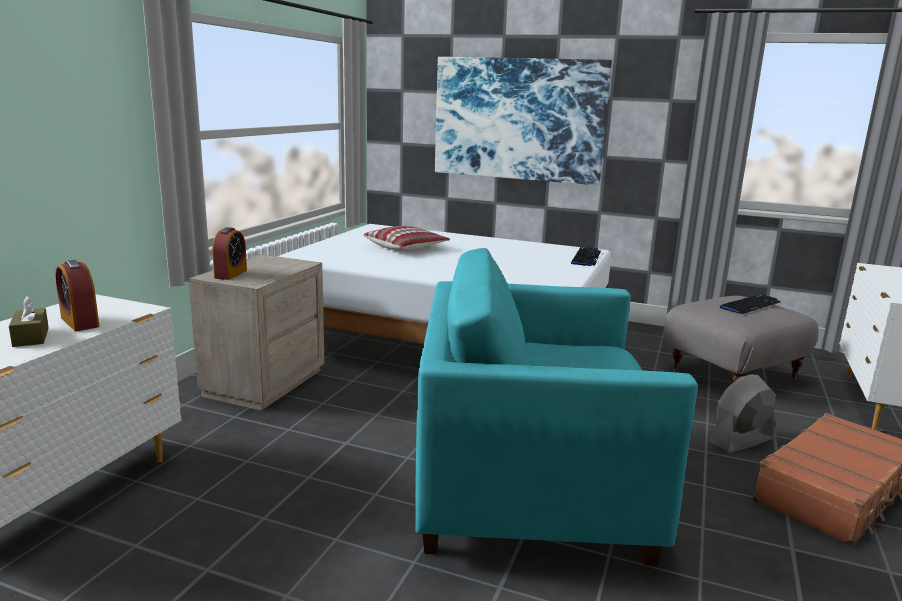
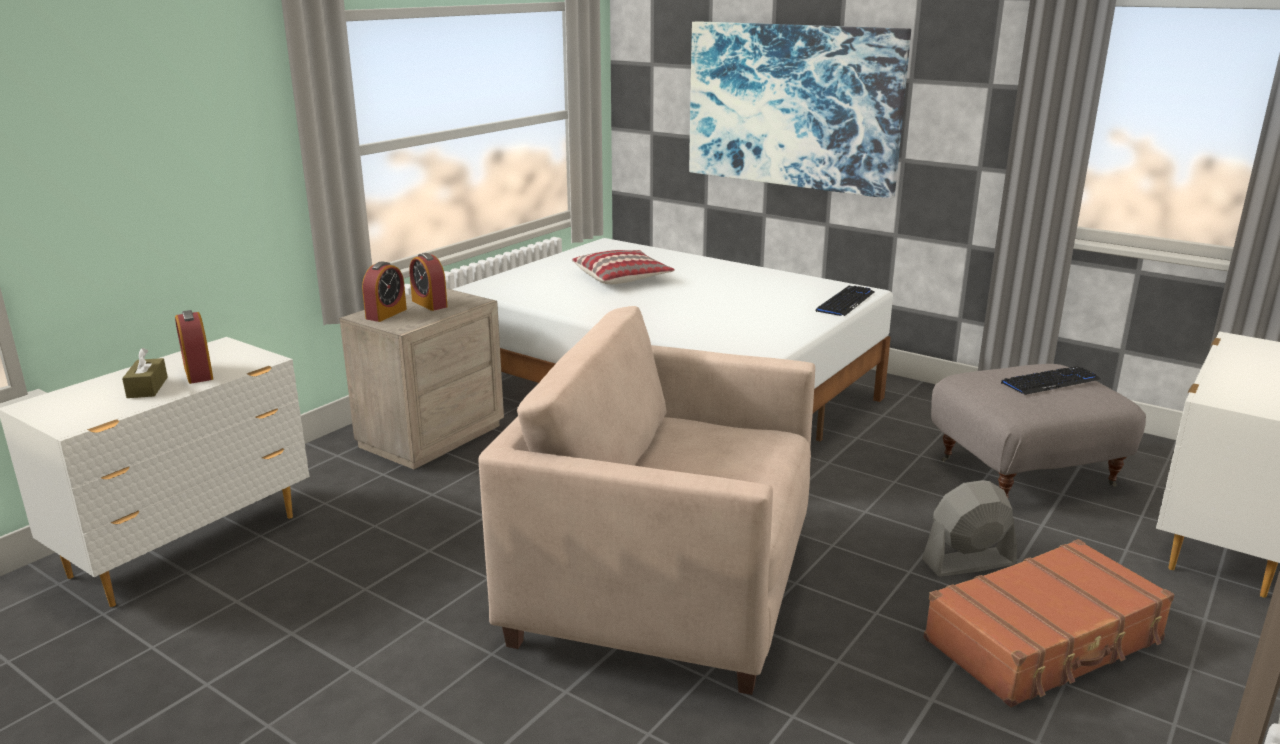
camera: 15 degrees right, 5 degrees up
turquoise armchair [415,248,698,566] -> beige armchair [479,306,815,695]
none -> alarm clock [409,253,448,311]

